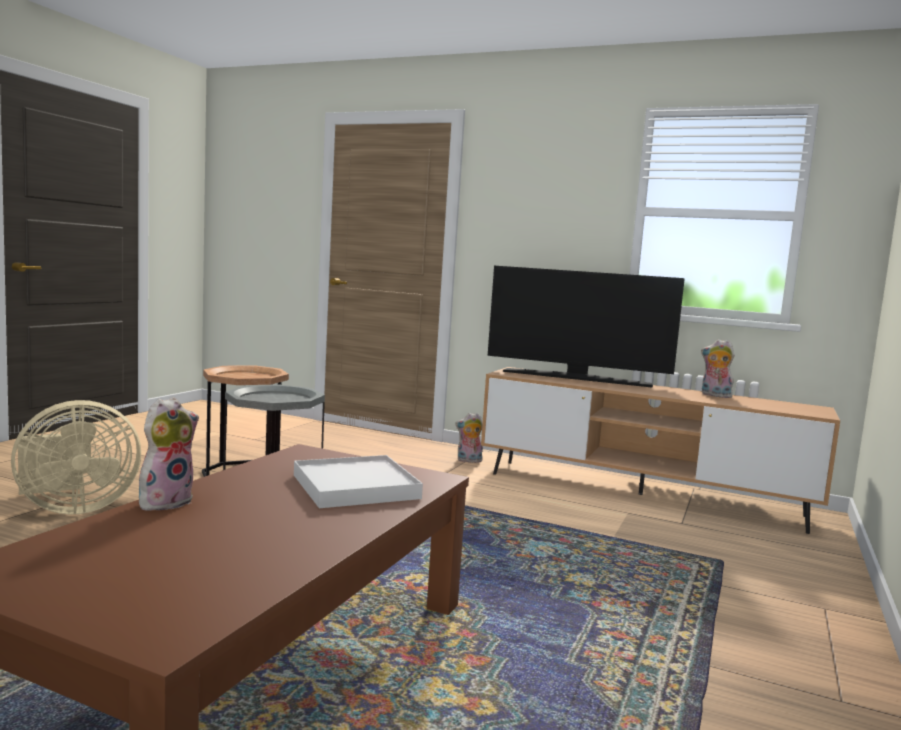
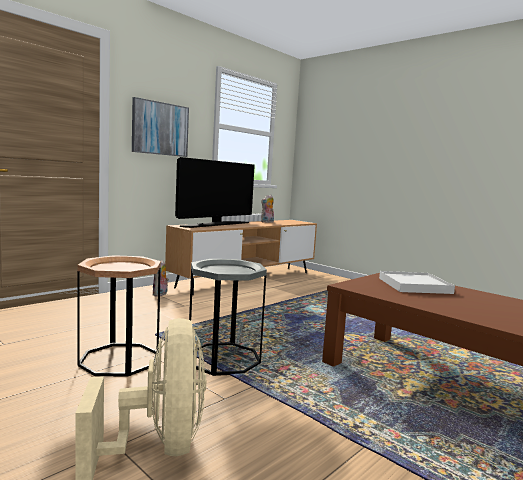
camera: 70 degrees left, 0 degrees up
plush toy [139,397,199,512] -> none
none -> picture [132,97,189,157]

